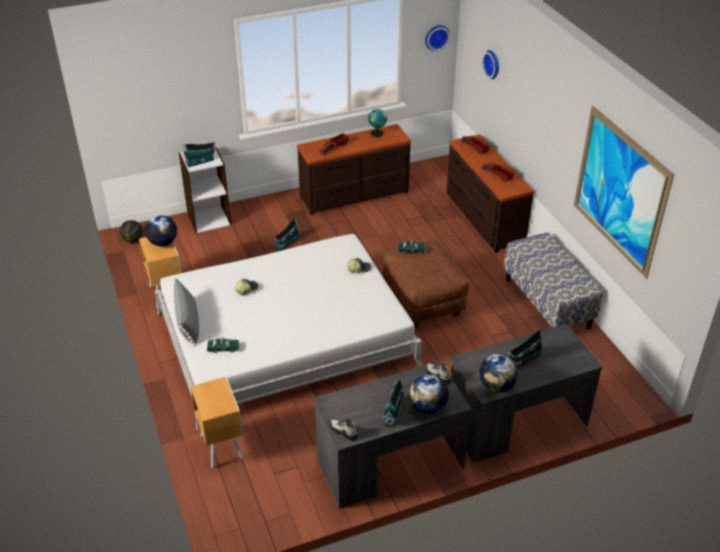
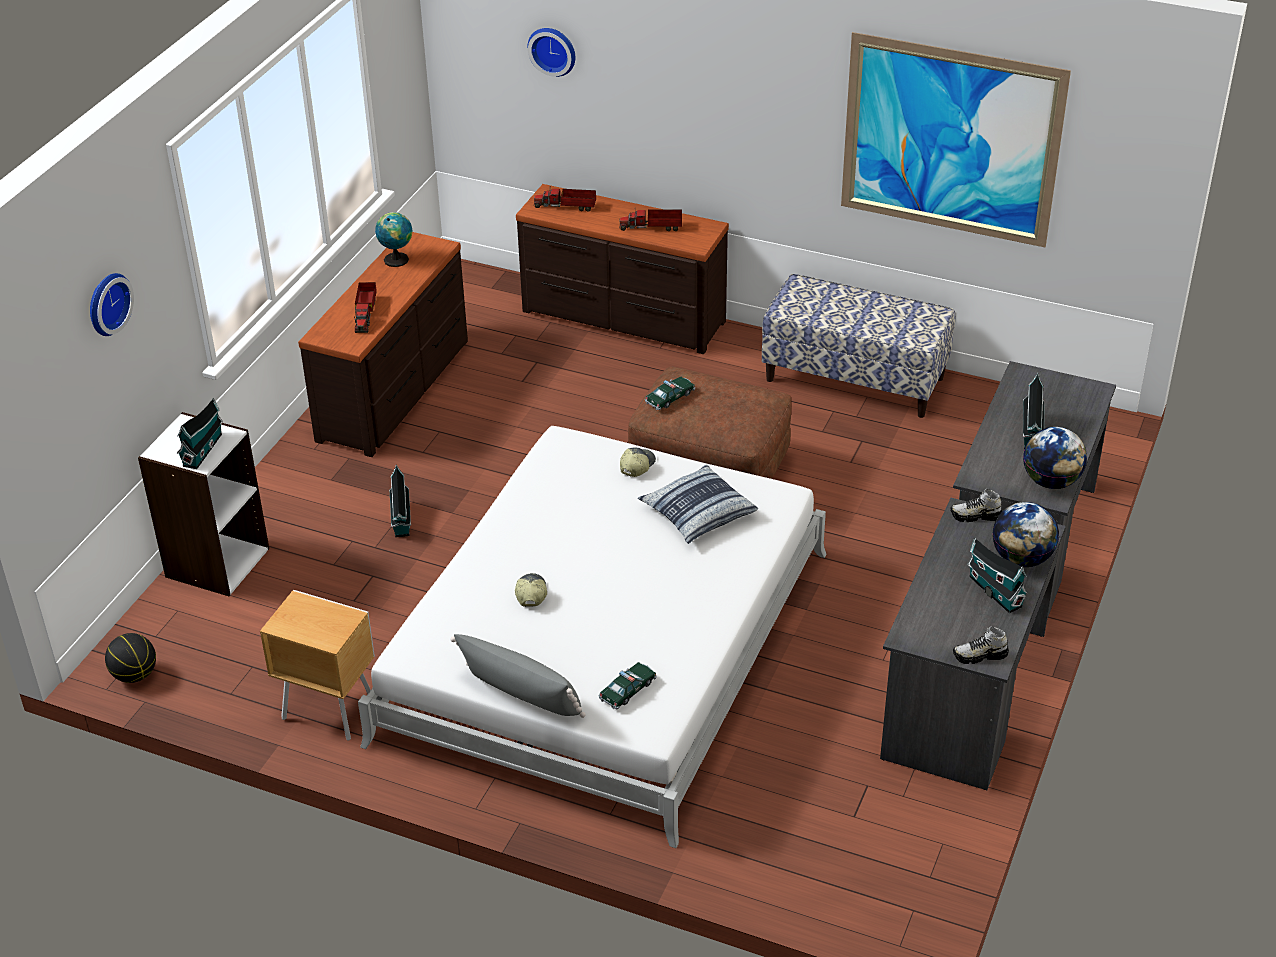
camera: 45 degrees left, 0 degrees up
globe [145,215,177,246] -> none
brown nightstand [190,377,244,468] -> none
wall clock [425,25,450,51] -> wall clock moved to [90,273,134,336]
none -> pillow [638,465,758,544]

